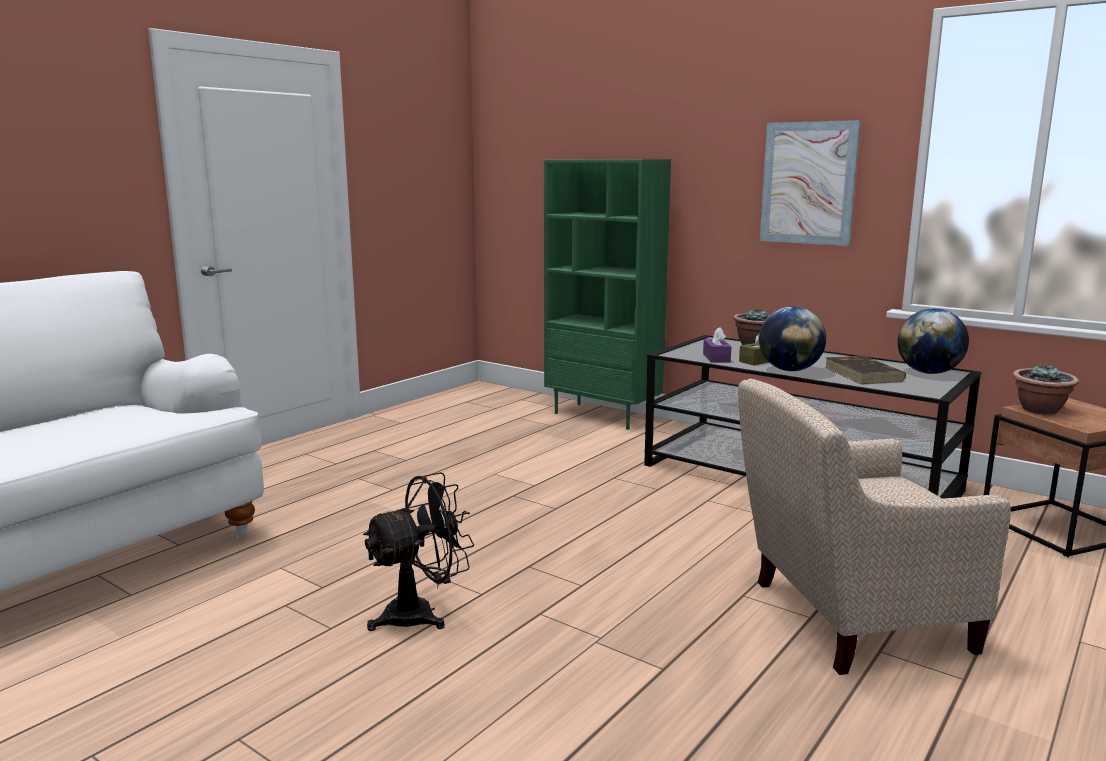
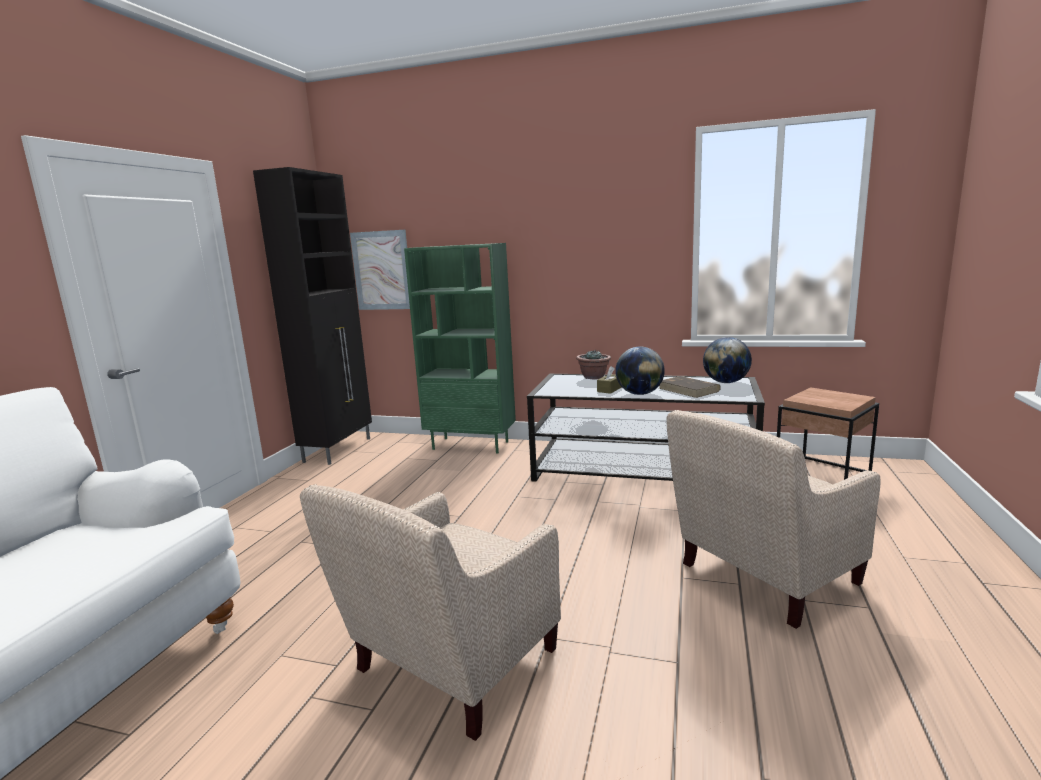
camera: 20 degrees left, 0 degrees up
black fan [363,472,474,631] -> beige armchair [300,484,561,741]
purple tissue box [703,327,731,363] -> none
picture [760,120,861,246] -> picture moved to [350,230,410,310]
potted plant [1013,364,1079,415] -> none
none -> black cabinet [253,167,372,465]

